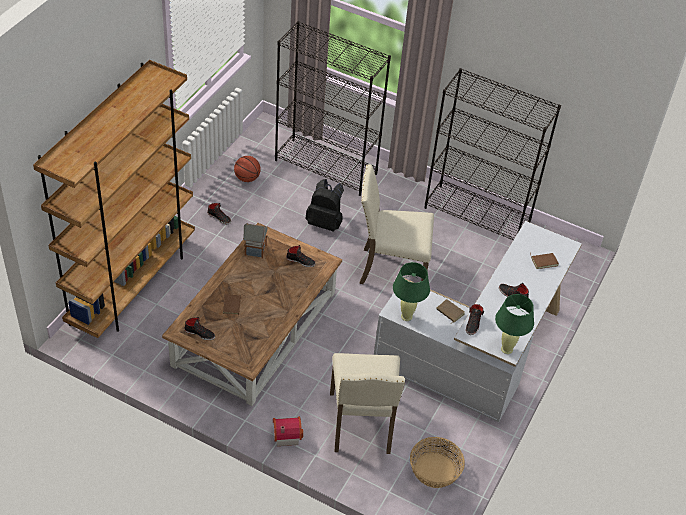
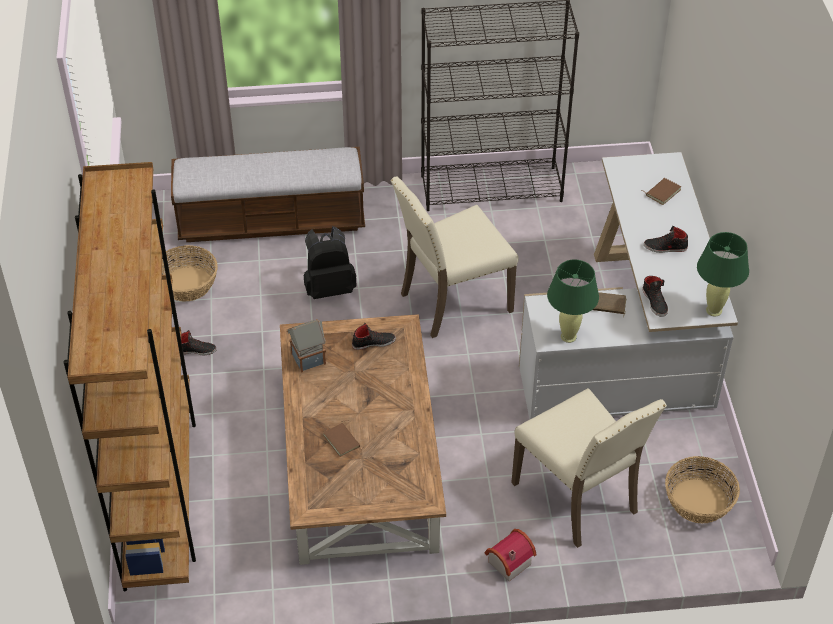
camera: 30 degrees left, 0 degrees up
black shoe [185,317,215,340] -> none
basketball [234,156,261,182] -> basket [162,245,218,302]
black bookcase [275,21,391,196] -> bench [171,147,365,242]

